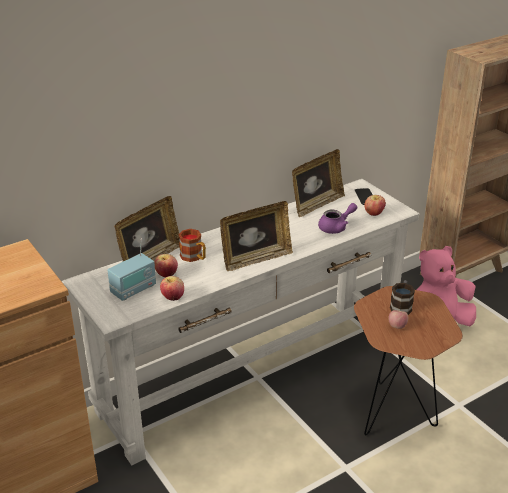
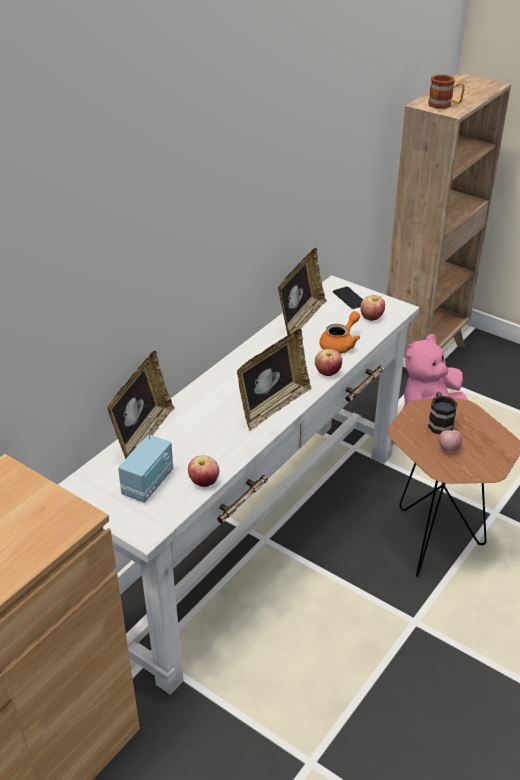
camera: 20 degrees left, 5 degrees up
apple [154,254,178,277] -> apple moved to [315,349,342,376]
mug [179,229,206,262] -> mug moved to [428,75,465,109]
purple teapot [318,203,357,234] -> orange teapot [320,311,360,354]

